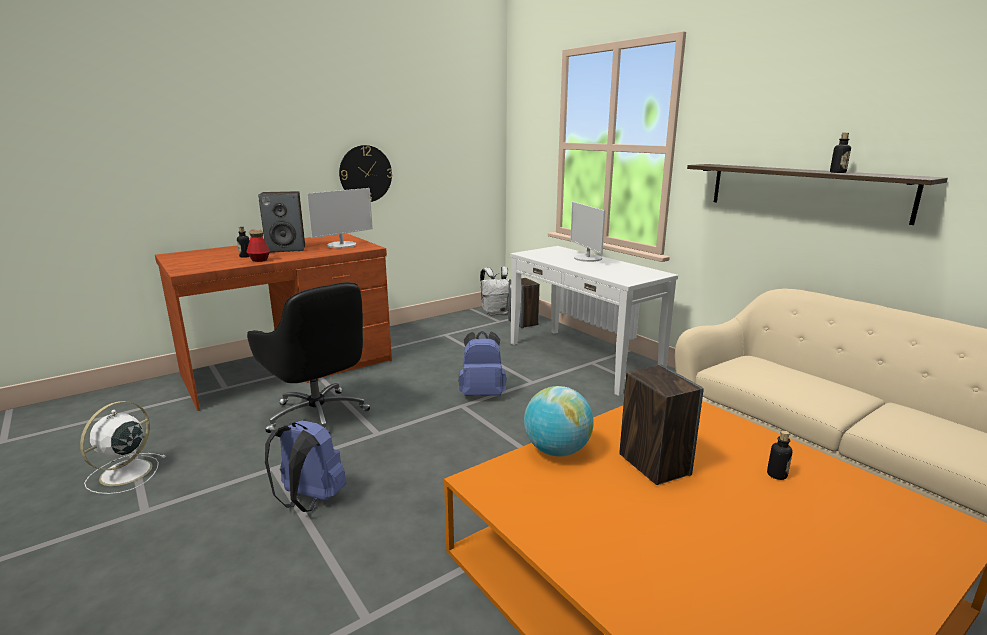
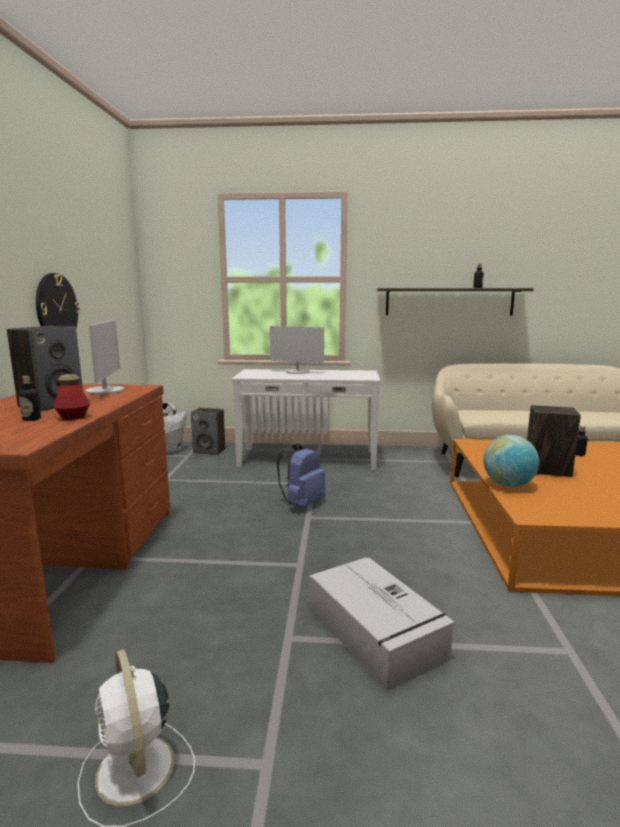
camera: 50 degrees left, 5 degrees down
black office chair [247,282,370,433] -> none
blue backpack [265,420,346,512] -> grey storage box [309,557,455,691]

